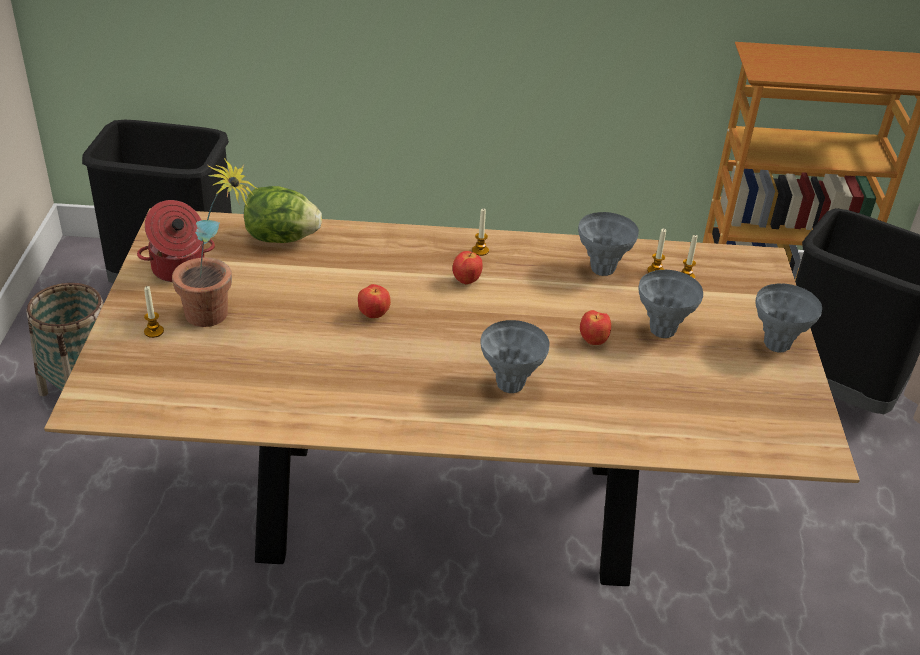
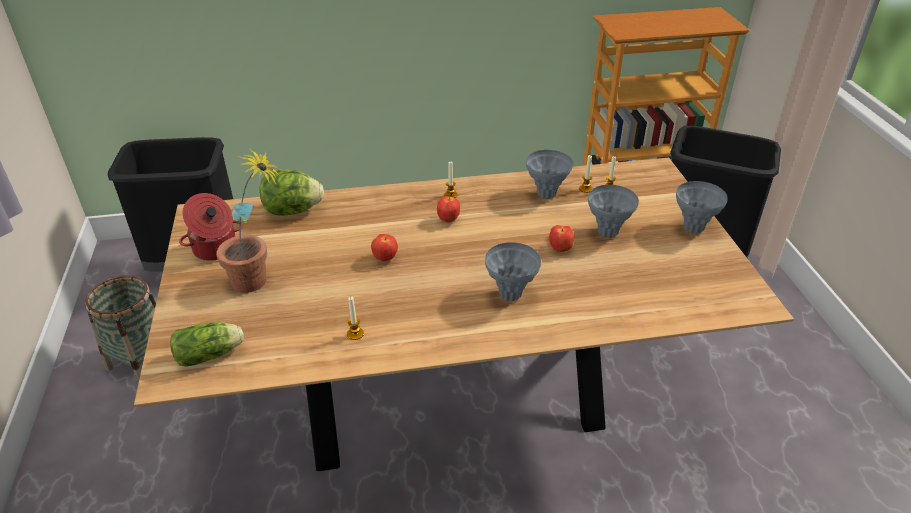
camera: 10 degrees left, 0 degrees up
candle [144,286,164,338] -> candle moved to [347,296,364,340]
none -> lettuce [170,322,244,367]

